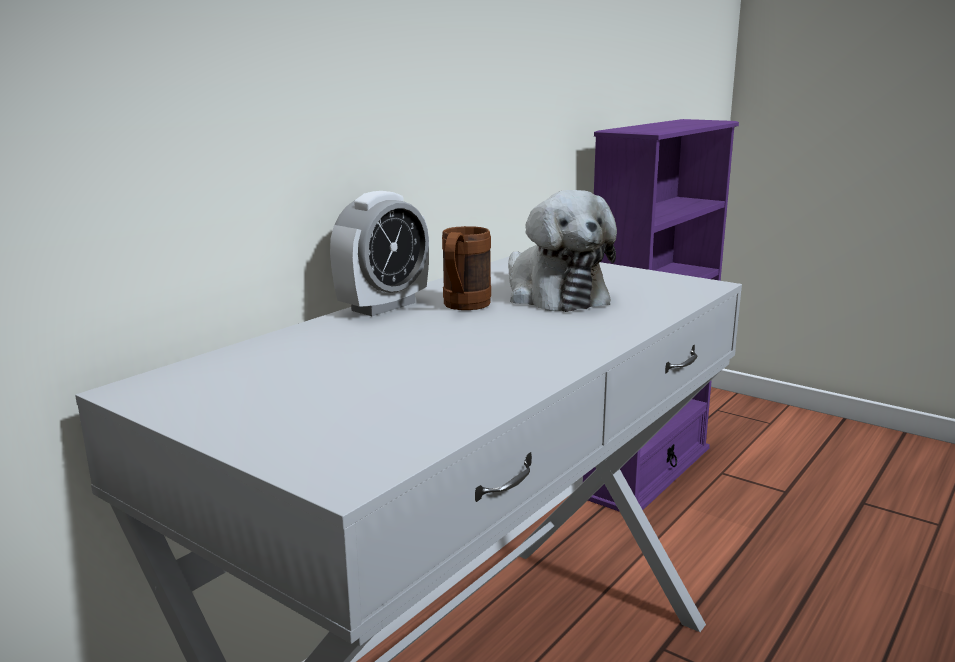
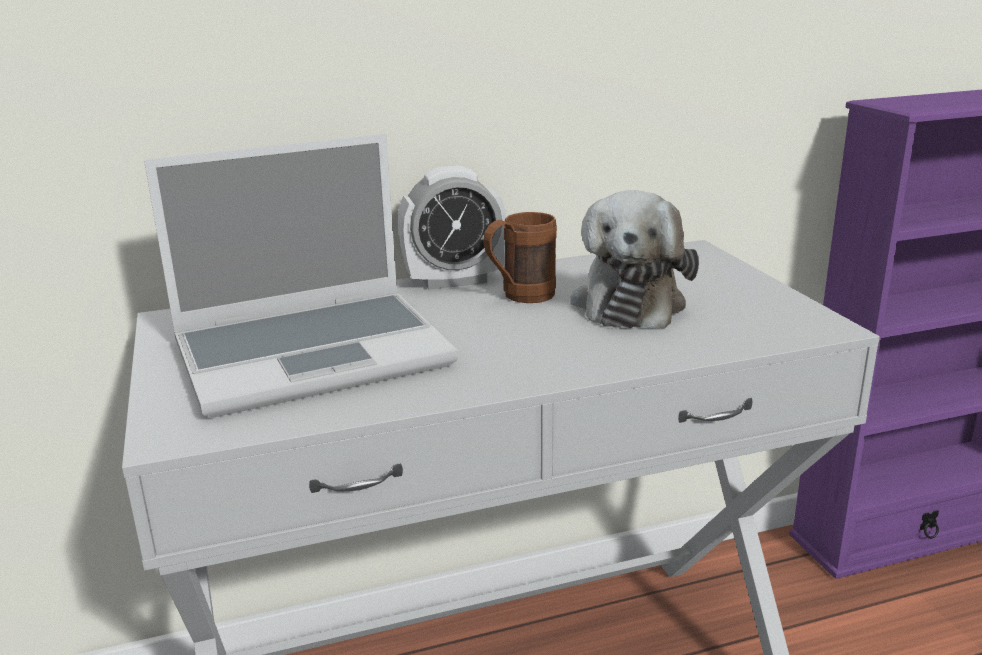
camera: 35 degrees right, 5 degrees up
none -> laptop [144,134,458,418]

